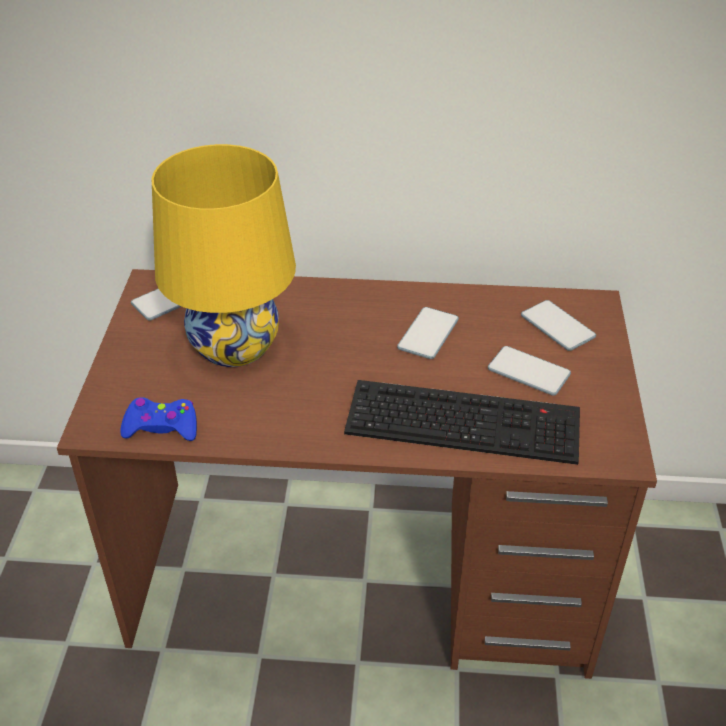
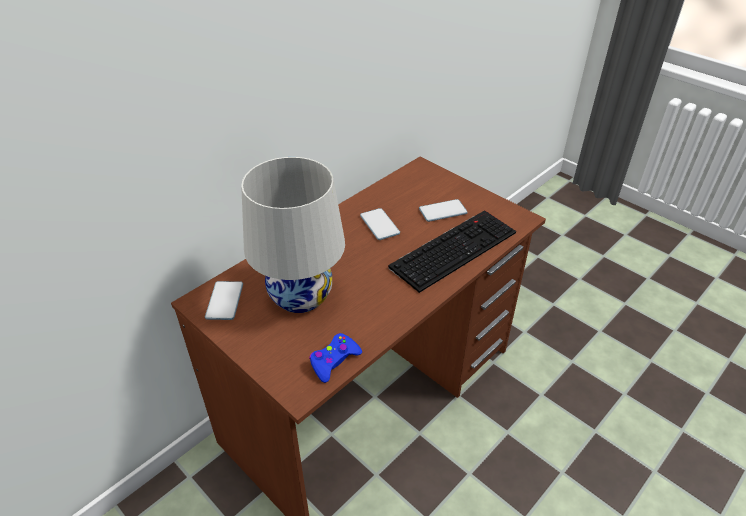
camera: 50 degrees left, 0 degrees up
yellow table lamp [151,144,296,367] -> white table lamp [241,157,345,313]
phone [521,300,596,351] -> none

